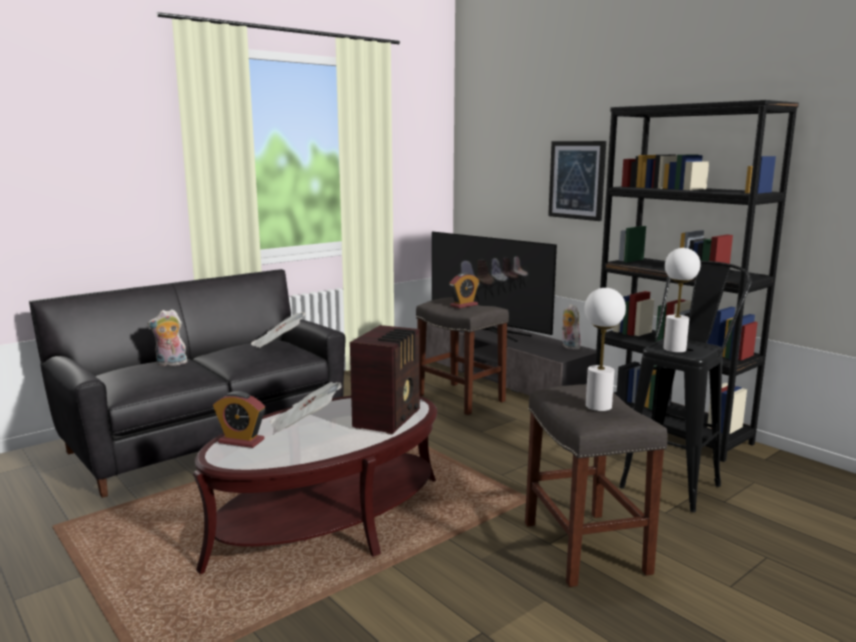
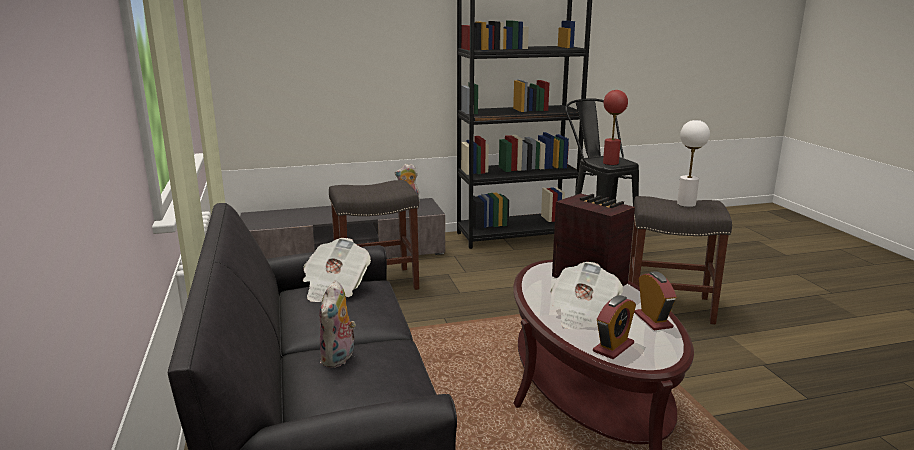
camera: 65 degrees left, 5 degrees up
television [432,231,557,342] -> none
alarm clock [449,272,479,308] -> alarm clock moved to [634,271,677,330]
picture [548,141,606,221] -> none
white table lamp [663,248,700,353] -> red table lamp [603,90,628,165]

